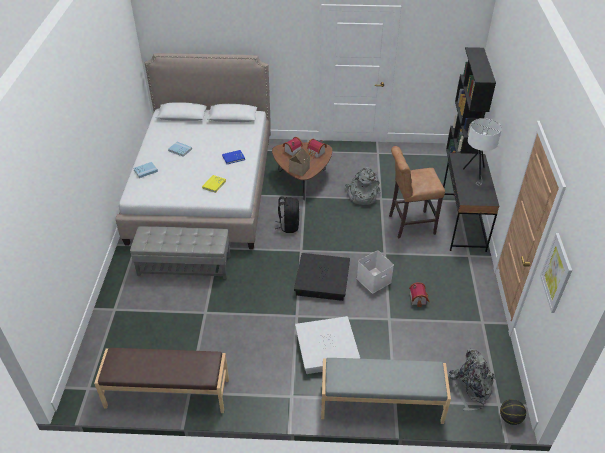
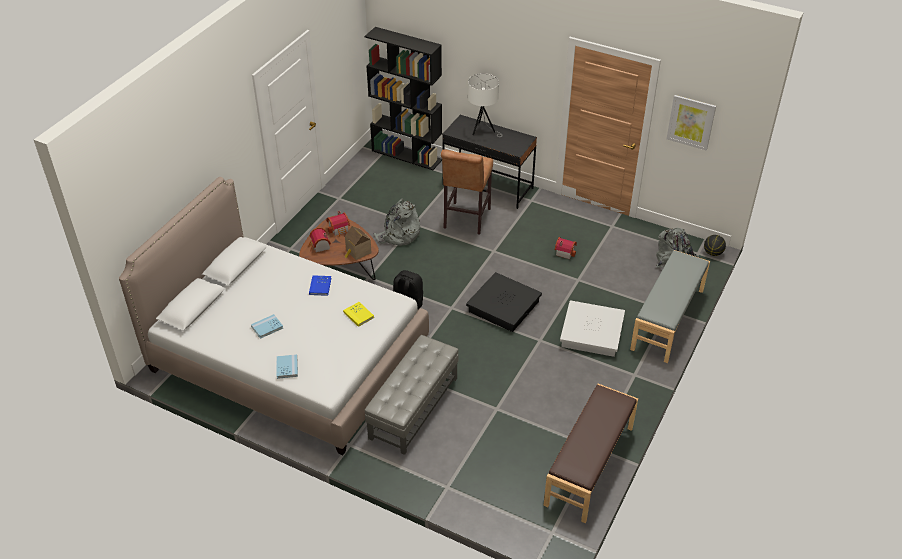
camera: 65 degrees left, 0 degrees up
white storage box [357,250,394,293] -> none

